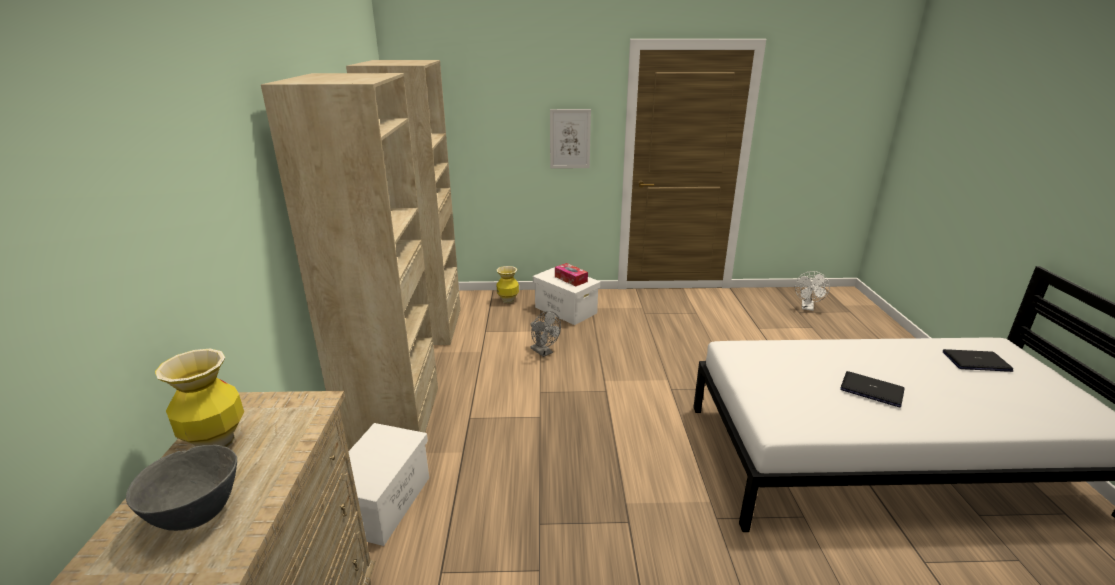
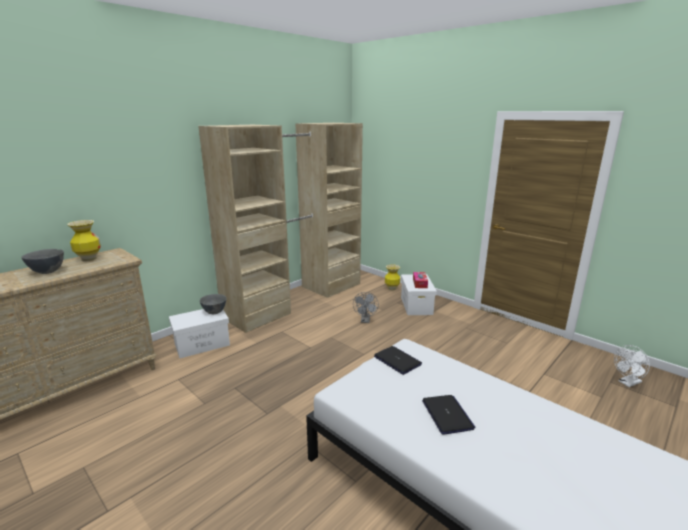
camera: 45 degrees right, 5 degrees down
picture [550,109,591,169] -> none
laptop [943,349,1013,372] -> laptop moved to [374,346,422,375]
none -> grey bowl [200,294,227,314]

